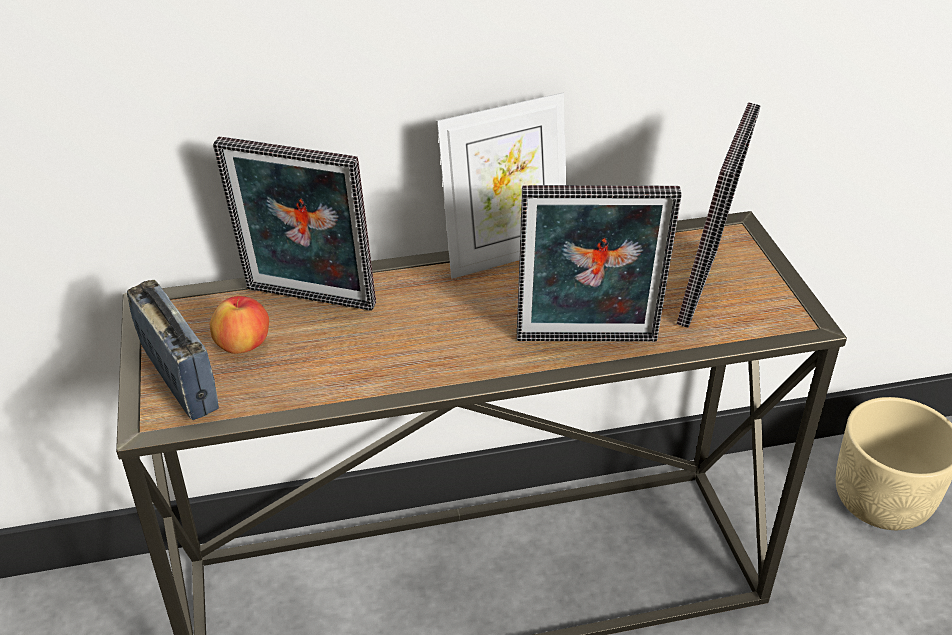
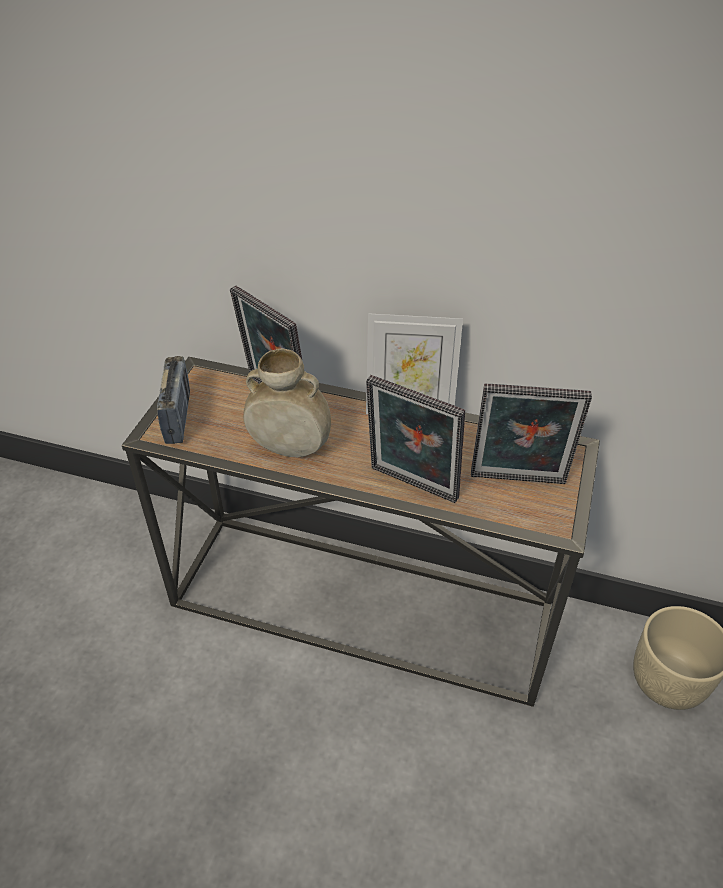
camera: 30 degrees right, 5 degrees up
apple [210,296,269,354] -> none
picture frame [677,102,760,328] -> picture frame turned 45 degrees clockwise [471,384,592,484]
none -> beige vase [243,348,331,457]

